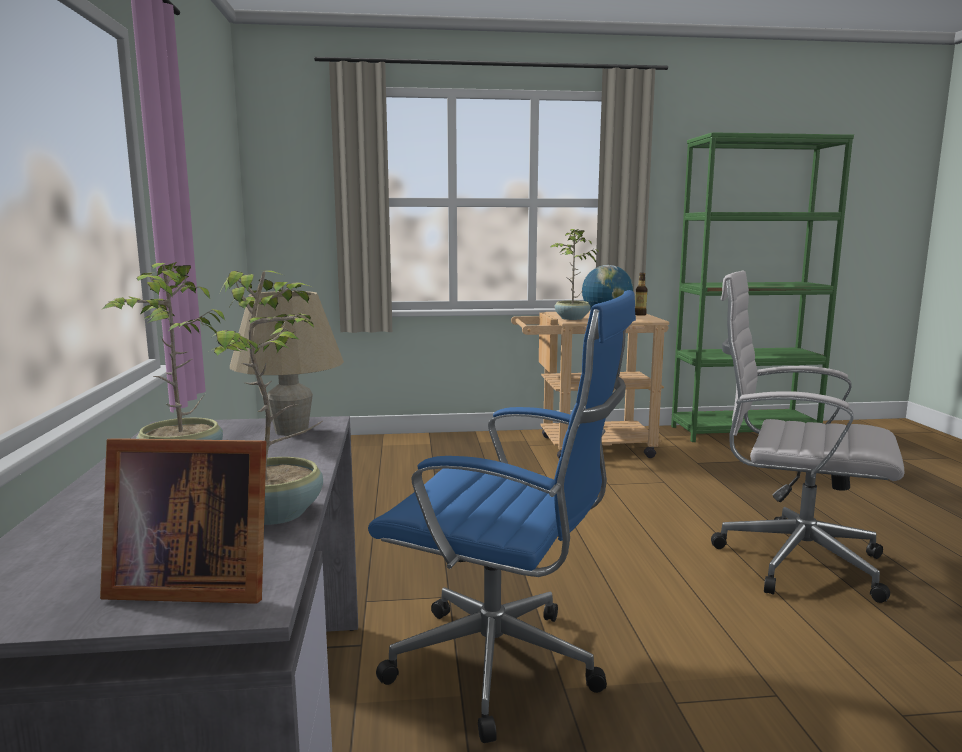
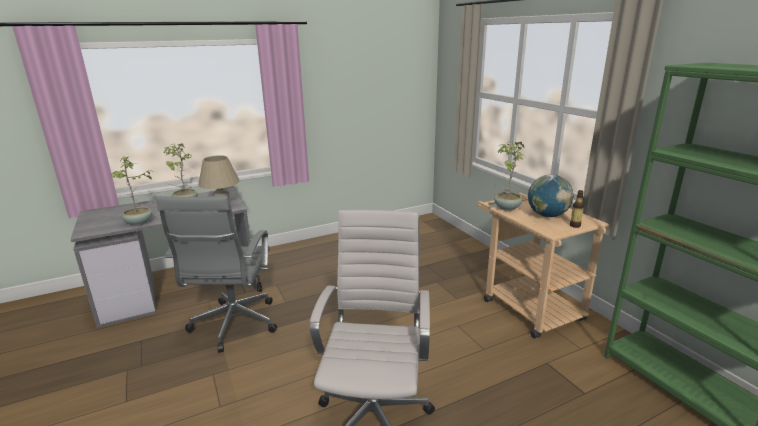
camera: 70 degrees right, 10 degrees up
picture frame [100,438,266,604] -> none
blue office chair [368,290,636,743] -> grey office chair [156,196,277,353]

